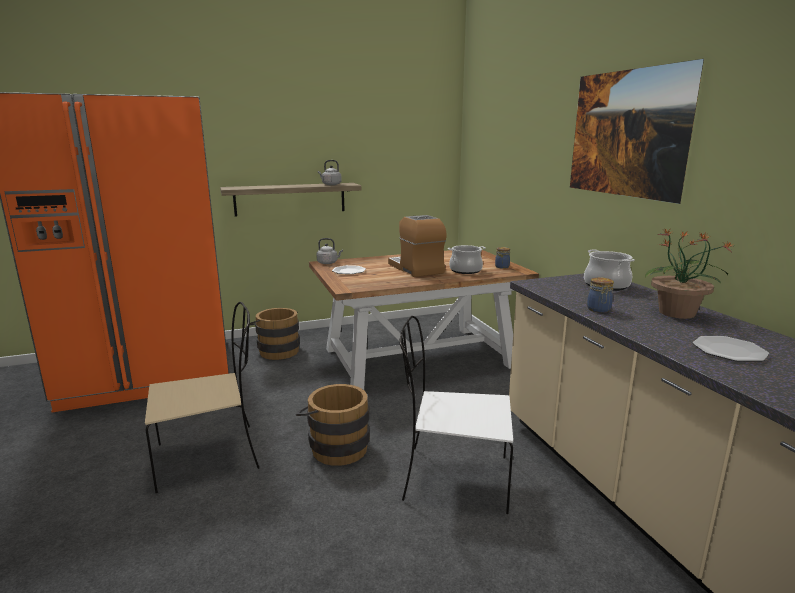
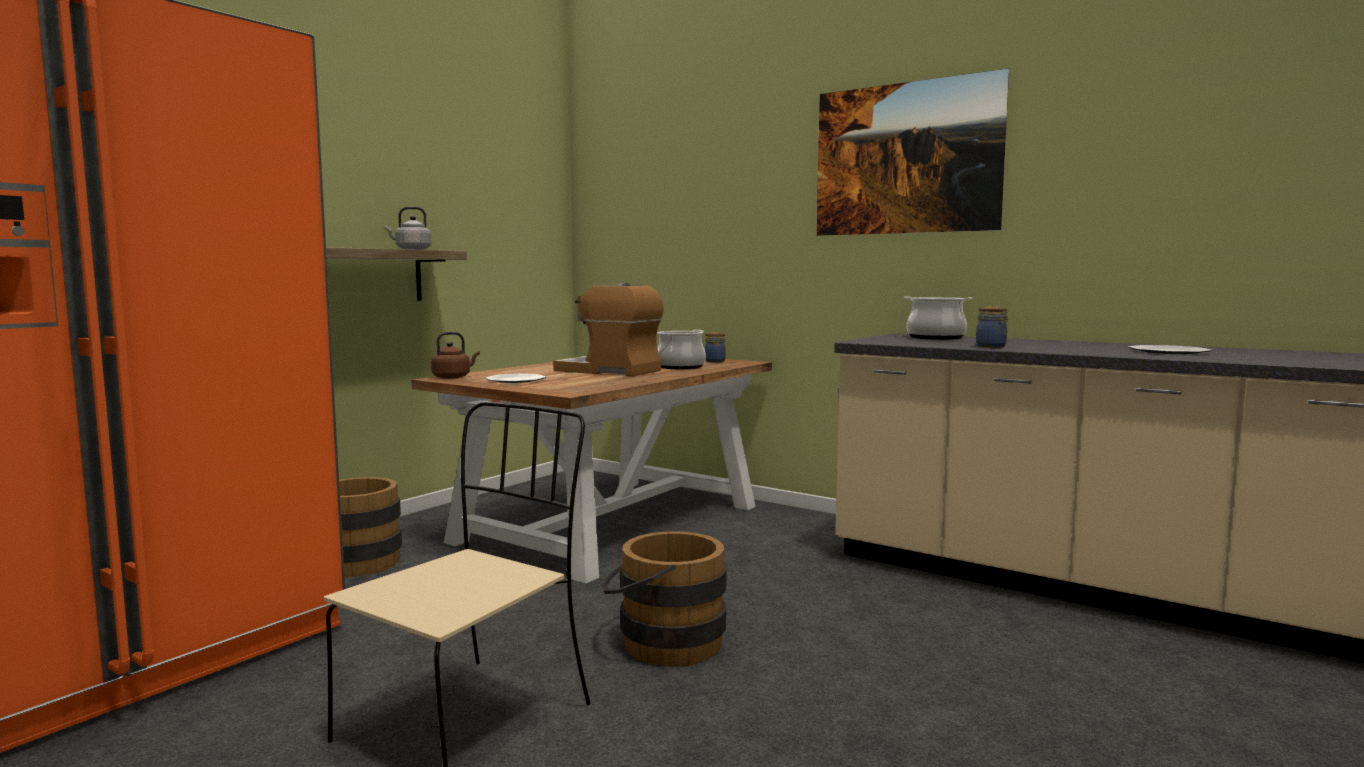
camera: 35 degrees left, 10 degrees down
grey kettle [317,238,343,264] -> brown kettle [431,332,480,379]
white chair [399,316,513,514] -> none
potted plant [645,229,733,319] -> none

